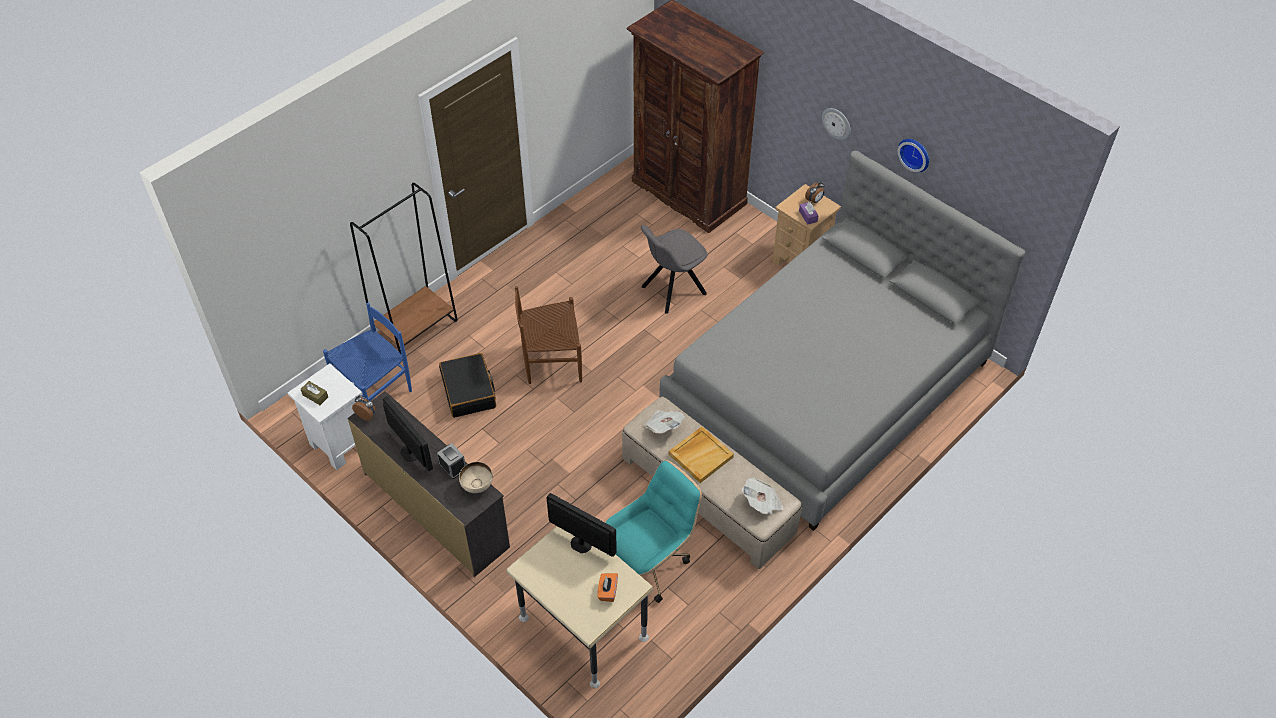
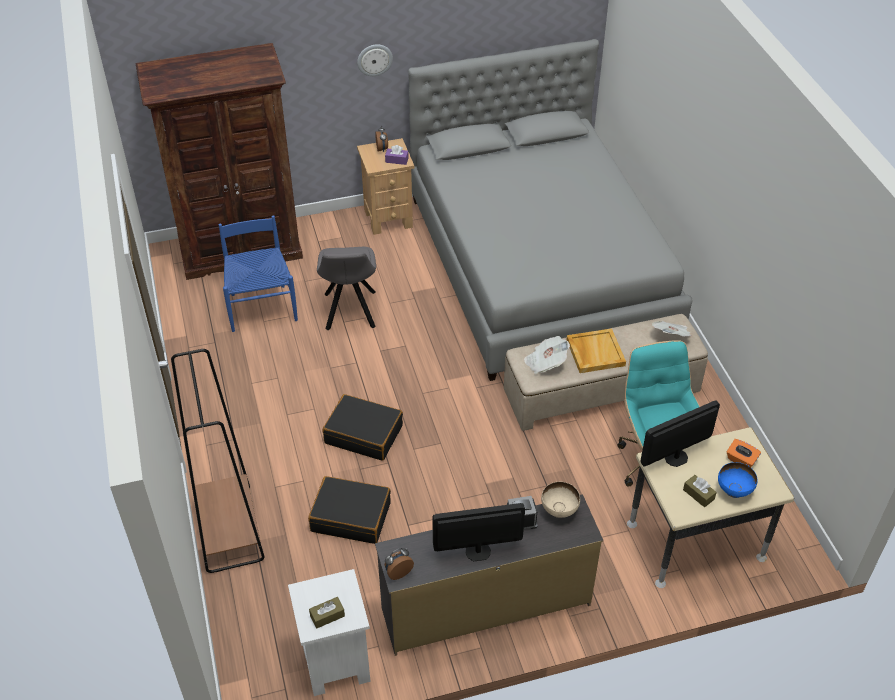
camera: 60 degrees left, 5 degrees down
blue chair [323,303,412,401] -> blue chair moved to [219,215,298,332]
brown chair [515,286,582,384] -> black suitcase [323,394,403,461]
wall clock [897,139,929,172] -> none
none -> brown tissue box [683,475,717,507]
none -> blue bowl [718,462,758,498]

